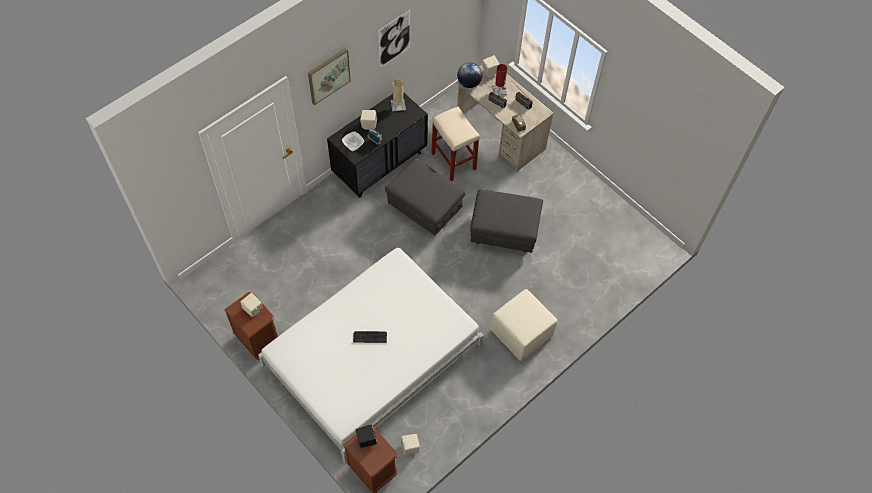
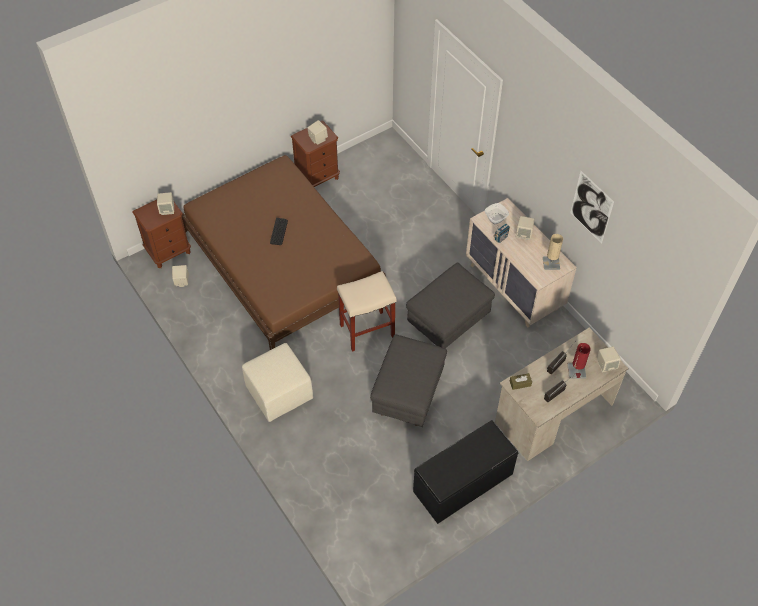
camera: 100 degrees right, 5 degrees down
white bed [258,247,484,463] -> brown bed [182,155,386,350]
picture [308,48,351,105] -> none
black dresser [327,92,428,198] -> beige dresser [466,198,577,327]
black speaker [356,425,377,448] -> beige speaker [157,192,174,215]
beige stool [431,107,480,181] -> beige stool moved to [337,271,397,352]
globe [457,63,482,88] -> none
none -> black bench [413,420,518,524]

